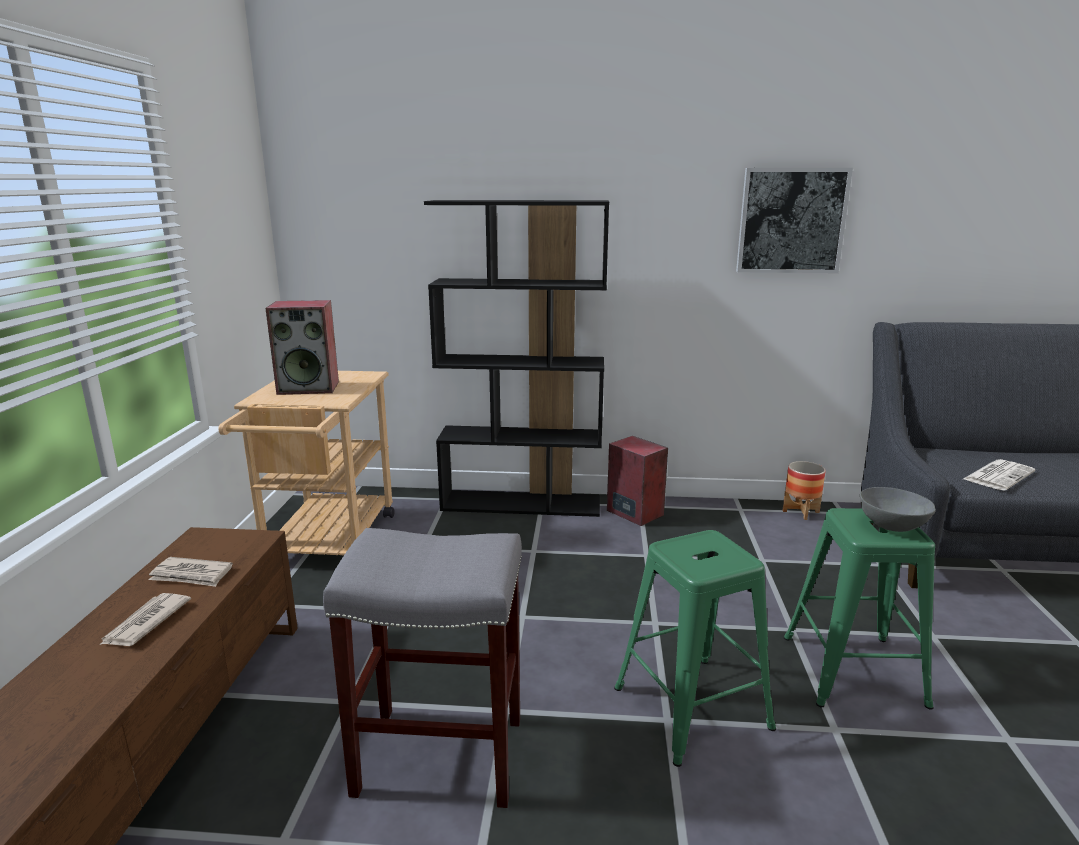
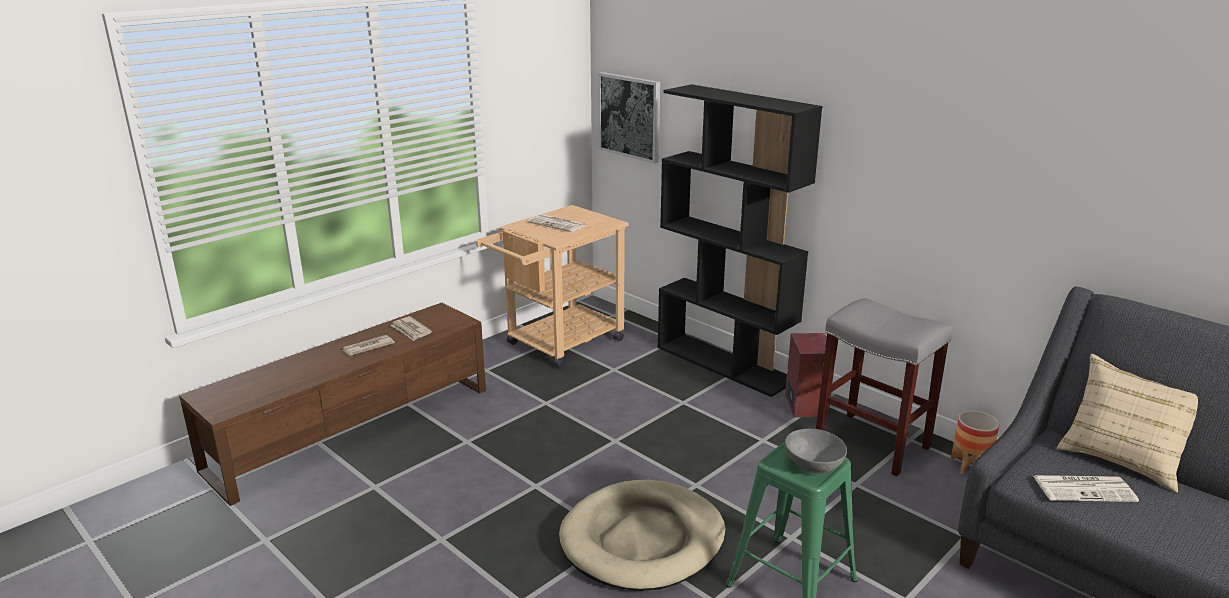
camera: 40 degrees right, 5 degrees up
speaker [265,300,339,395] -> newspaper [528,214,587,232]
grey stool [323,528,522,808] -> grey stool moved to [816,298,953,476]
green stool [614,530,776,767] -> beige dog bed [559,480,725,591]
picture [736,168,853,273] -> picture moved to [598,72,660,164]
none -> beige pillow [1057,354,1198,493]

